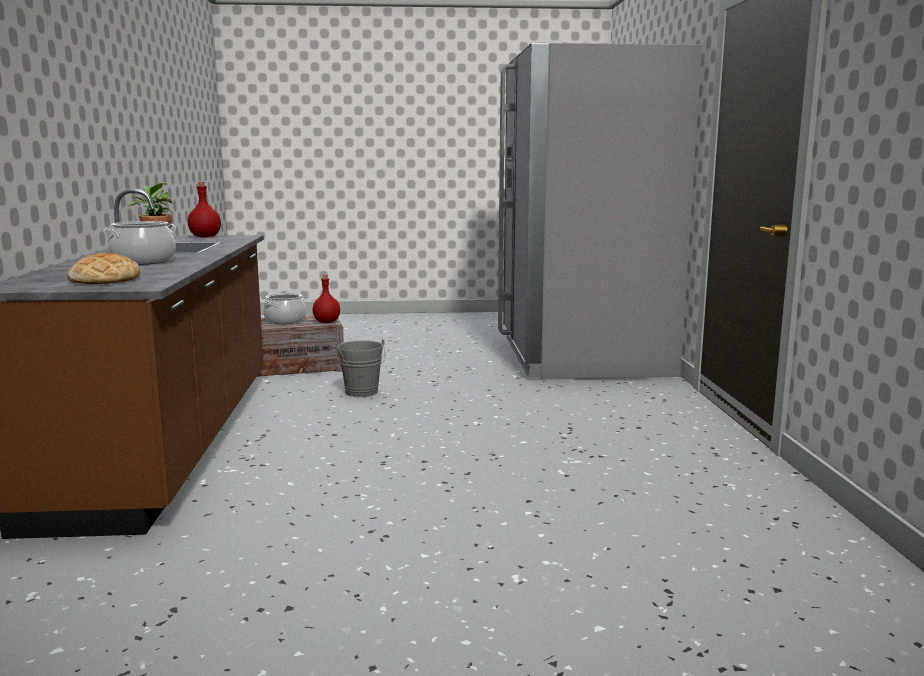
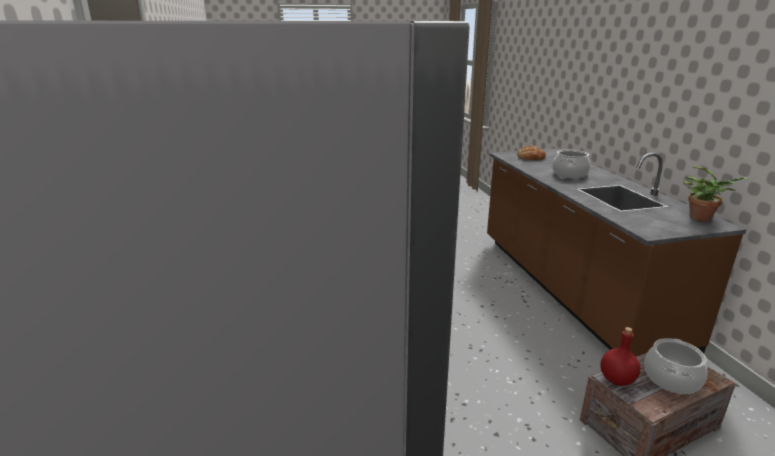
camera: 170 degrees right, 10 degrees up
red bottle [188,182,221,237] -> none
grey bucket [336,339,385,397] -> none

